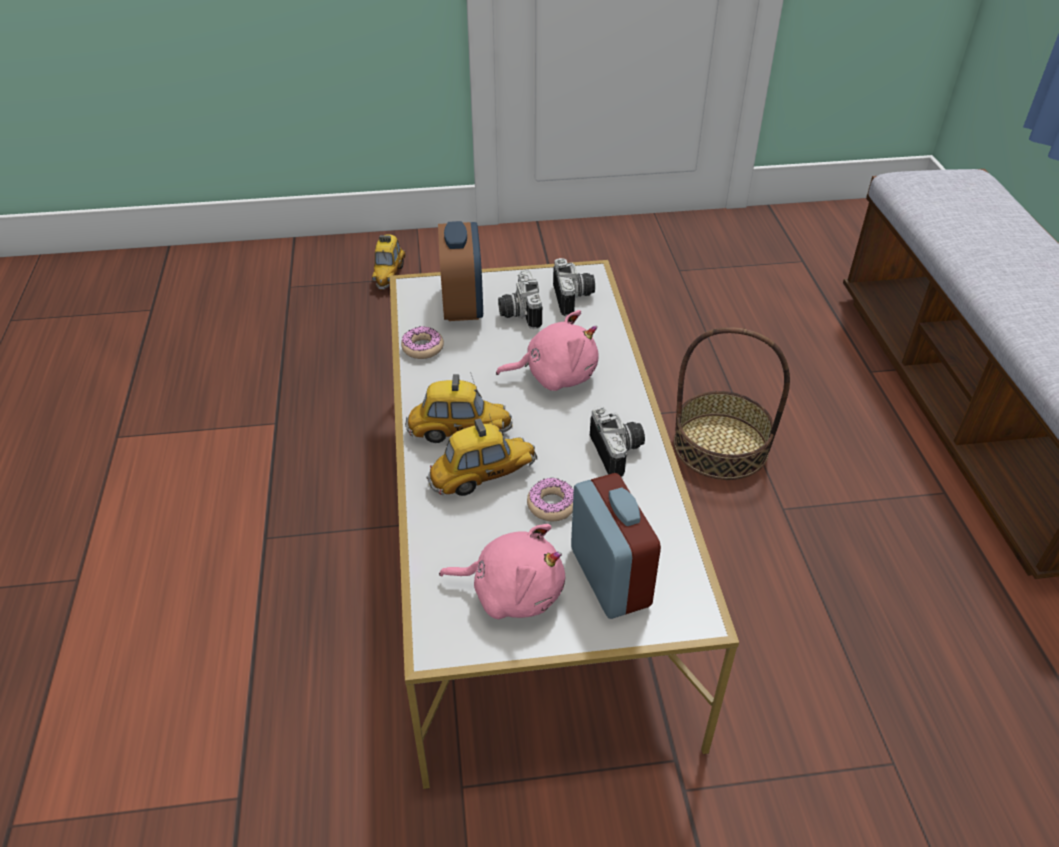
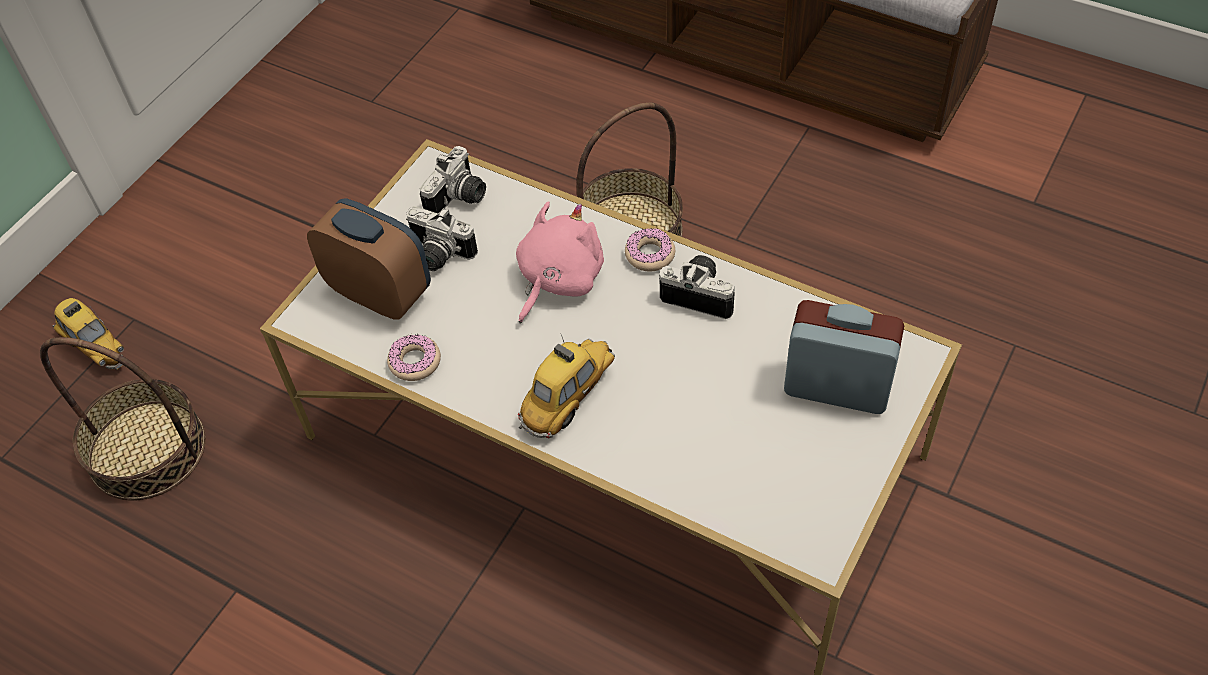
camera: 50 degrees left, 10 degrees up
toy car [426,414,537,496] -> none
pink plush toy [439,524,565,619] -> none
donut [527,478,574,521] -> donut moved to [625,228,675,271]
camera [553,258,595,316] -> camera turned 90 degrees clockwise [420,146,486,213]
none -> basket [40,337,206,501]

